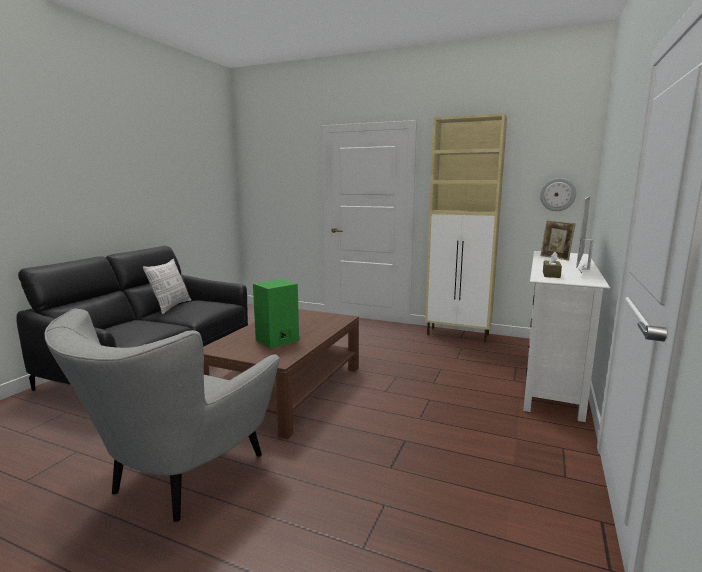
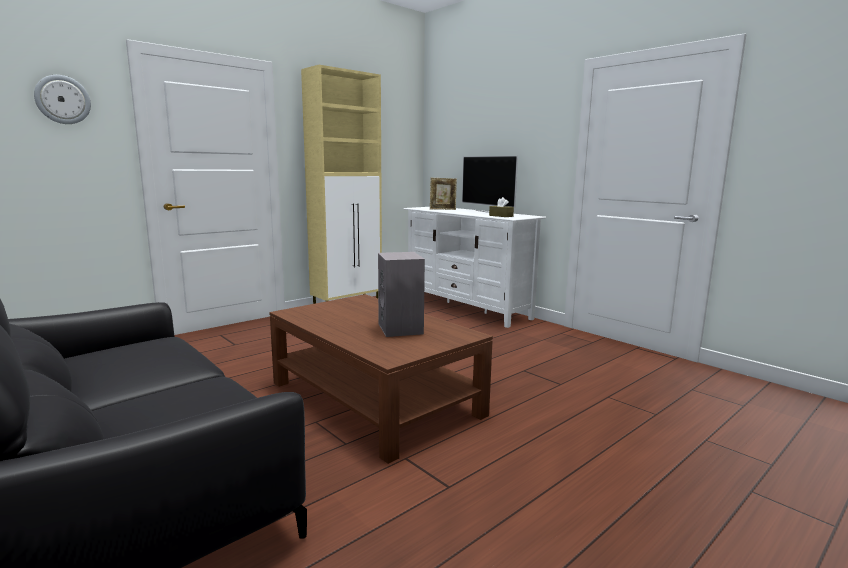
camera: 65 degrees left, 0 degrees up
grey armchair [44,308,280,523] -> none
pillow [143,259,191,314] -> none
green speaker [253,279,299,348] -> grey speaker [378,252,425,337]
wall clock [540,178,576,211] -> wall clock moved to [34,75,91,124]

